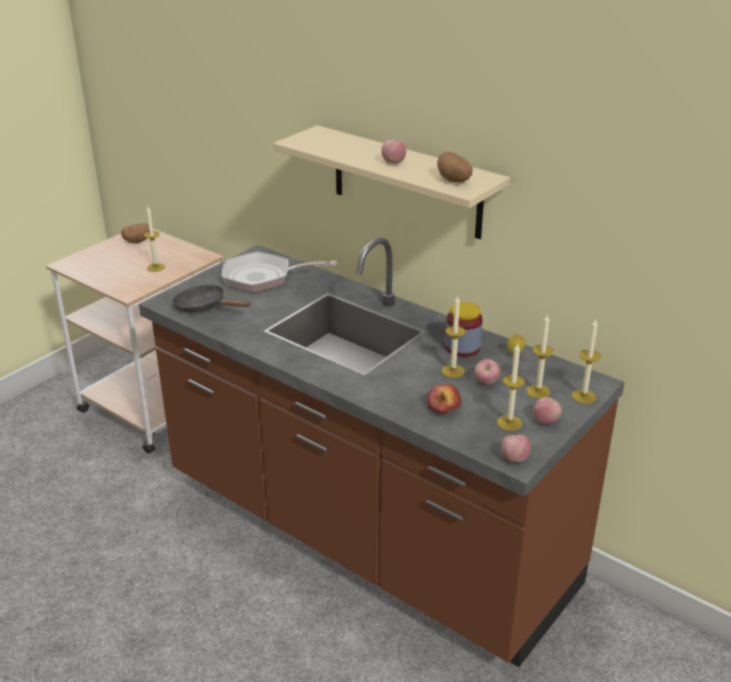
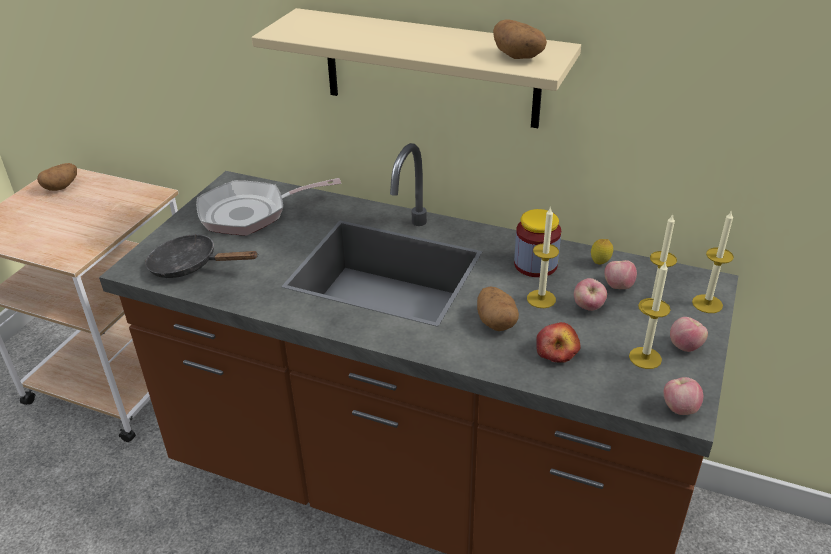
camera: 15 degrees left, 5 degrees up
candle [144,207,165,272] -> none
apple [381,140,407,163] -> apple moved to [604,260,637,289]
none -> potato [477,286,519,331]

